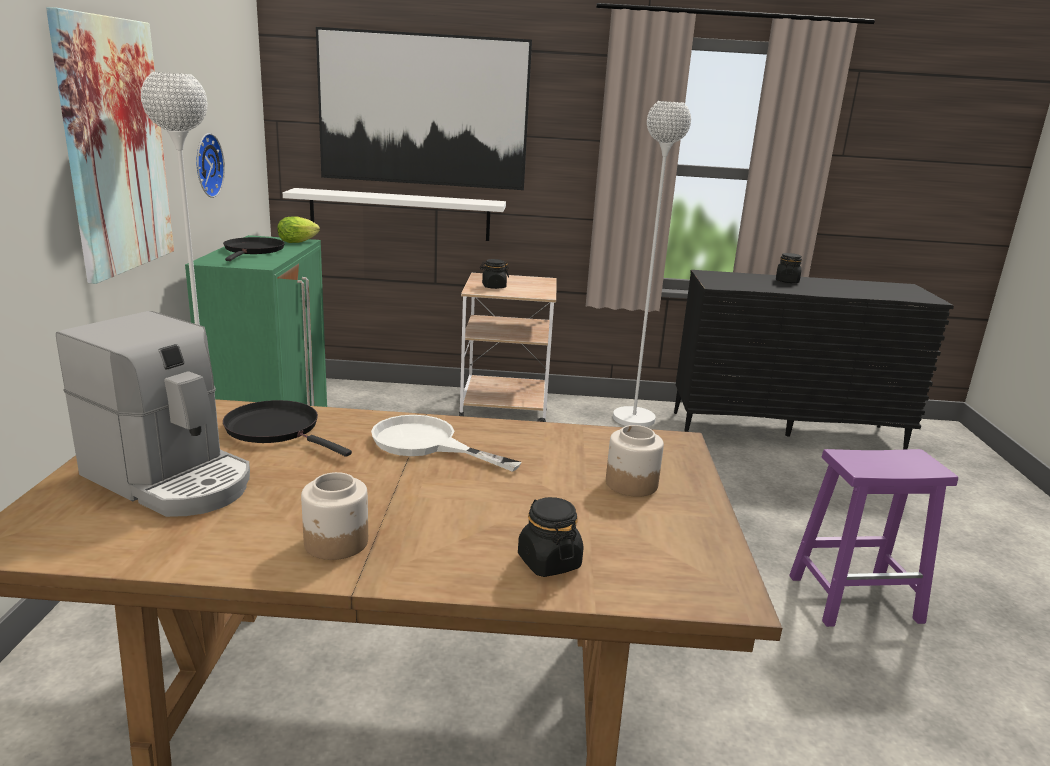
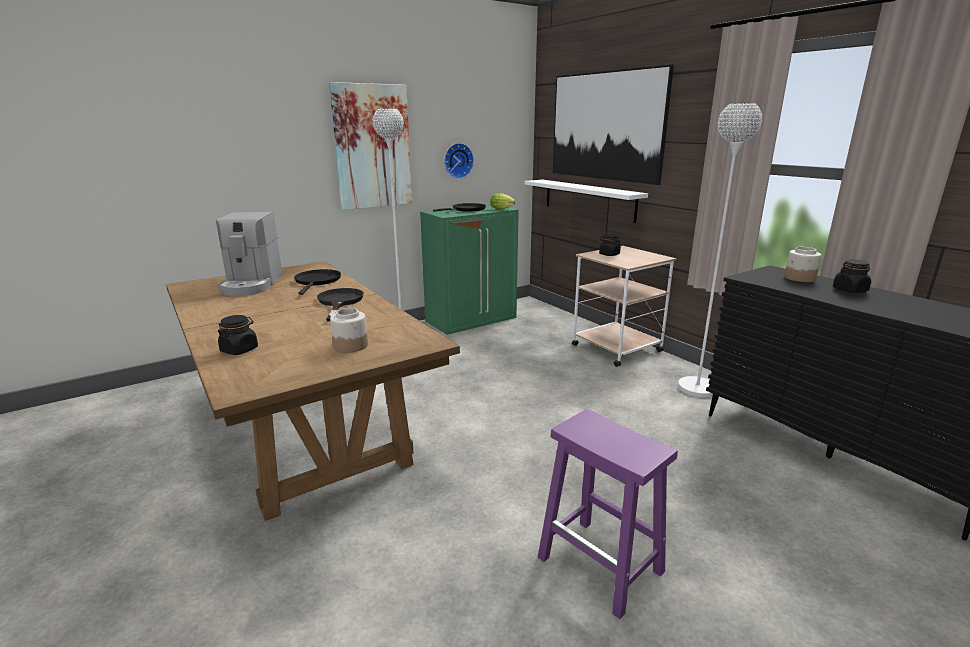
camera: 55 degrees right, 0 degrees up
jar [301,472,368,560] -> jar moved to [785,247,822,282]
white frying pan [371,415,521,472] -> black frying pan [317,288,364,321]

